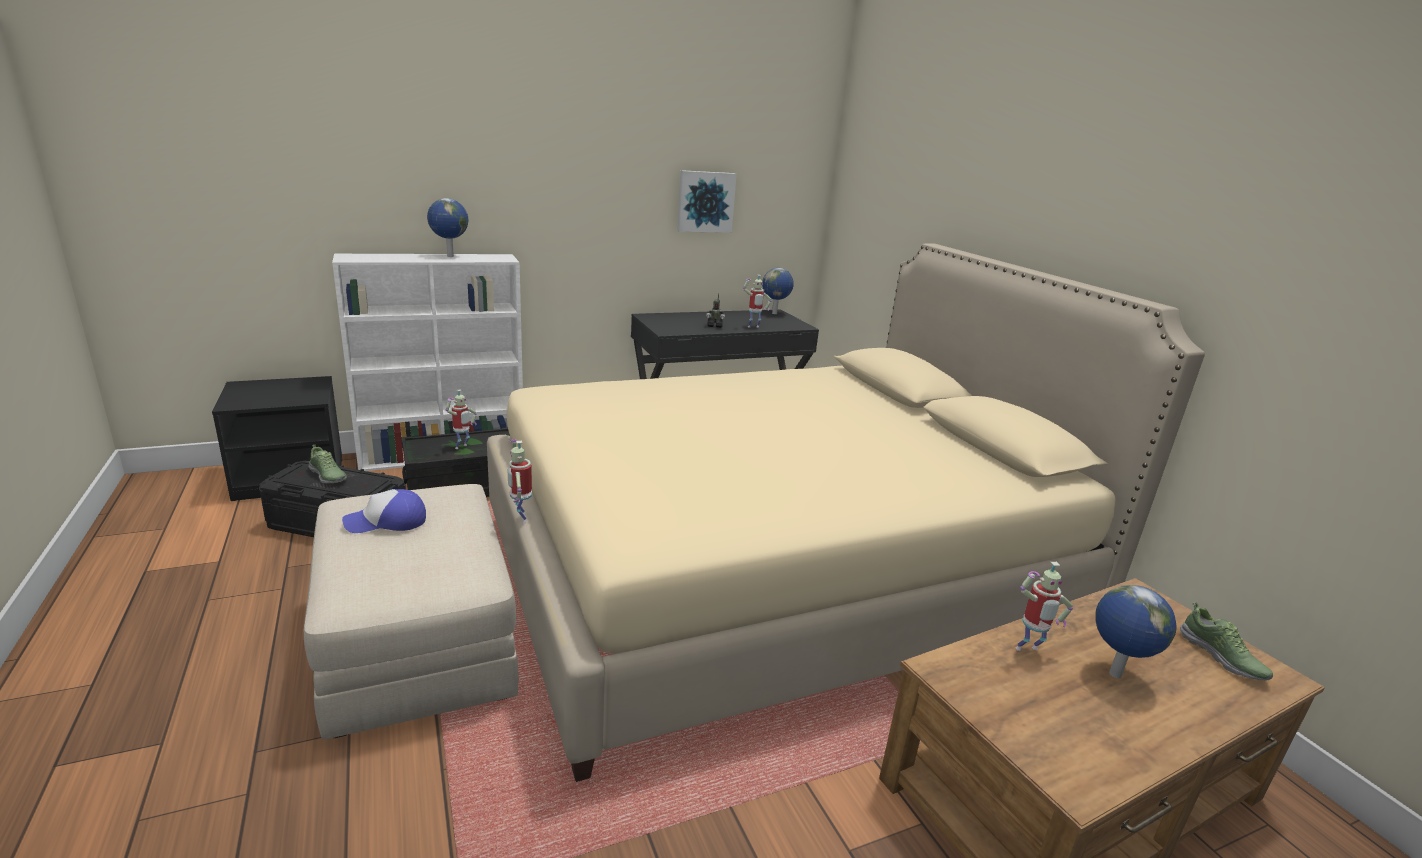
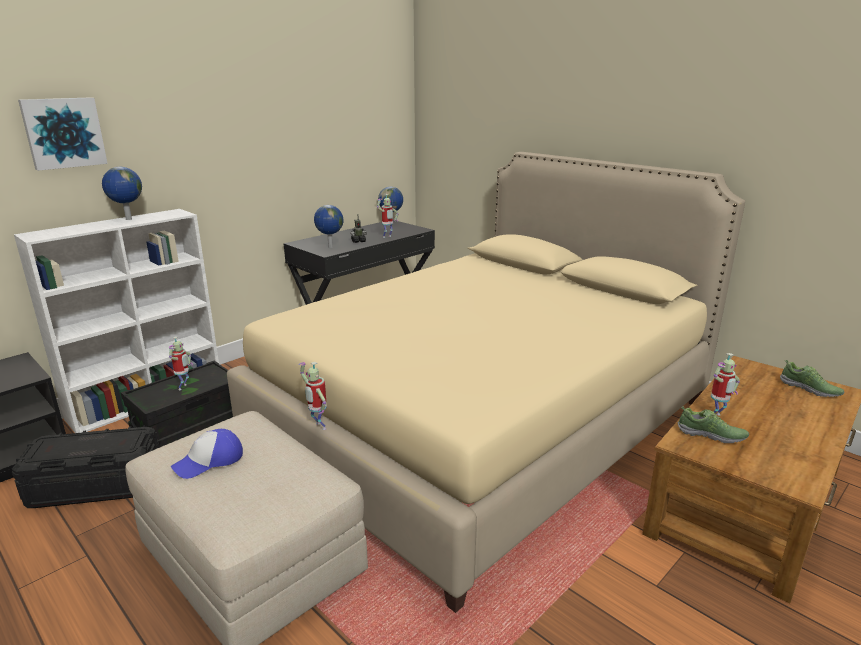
camera: 20 degrees left, 0 degrees up
shoe [308,445,347,484] -> shoe moved to [678,406,749,443]
picture [677,170,737,233] -> picture moved to [18,97,108,171]
globe [1096,585,1177,679] -> globe moved to [314,205,344,248]

